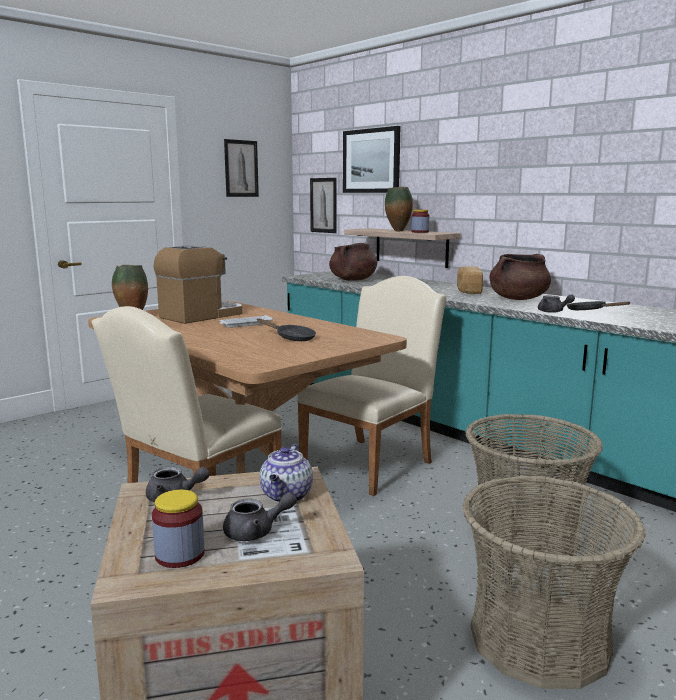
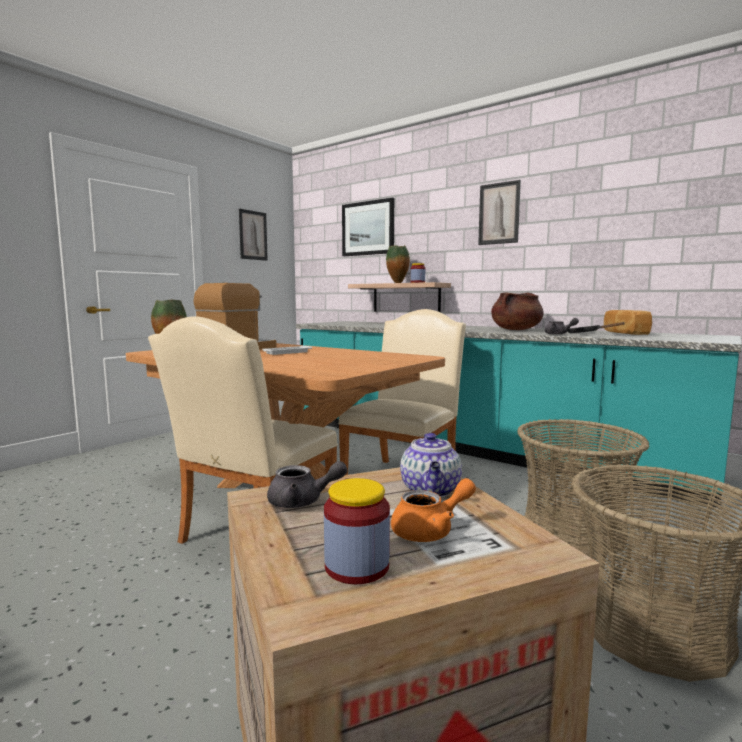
camera: 10 degrees left, 5 degrees down
grey teapot [223,492,297,541] -> orange teapot [391,478,476,542]
black frying pan [257,319,316,341] -> none
picture [310,178,336,233] -> picture moved to [478,180,521,245]
brown cooking pot [329,243,377,281] -> none
bread [457,266,483,294] -> bread moved to [604,310,652,335]

